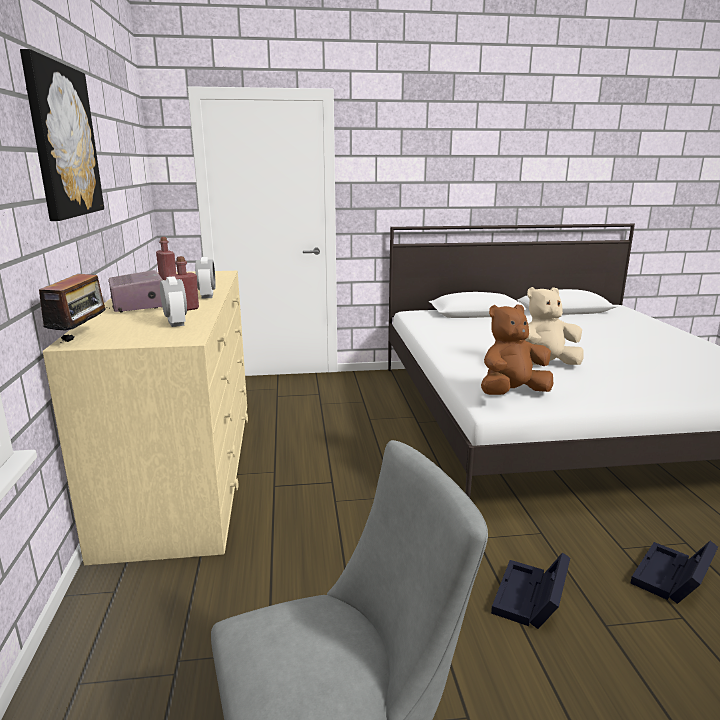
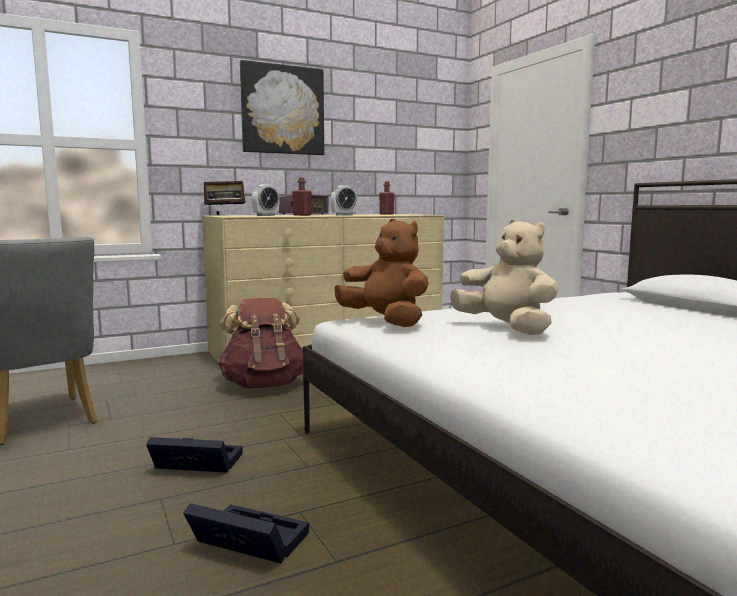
camera: 70 degrees right, 10 degrees down
none -> brown backpack [218,298,303,388]

